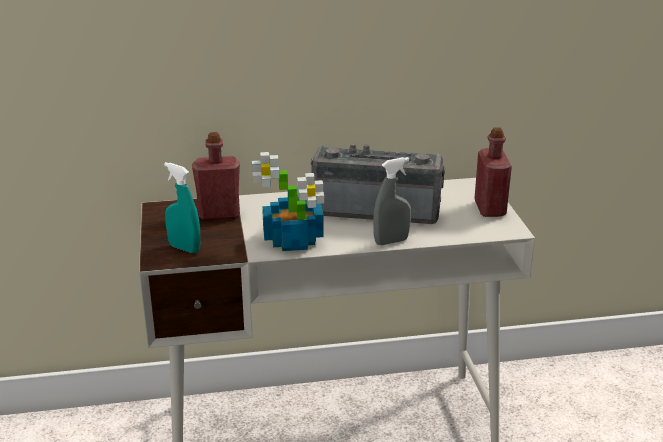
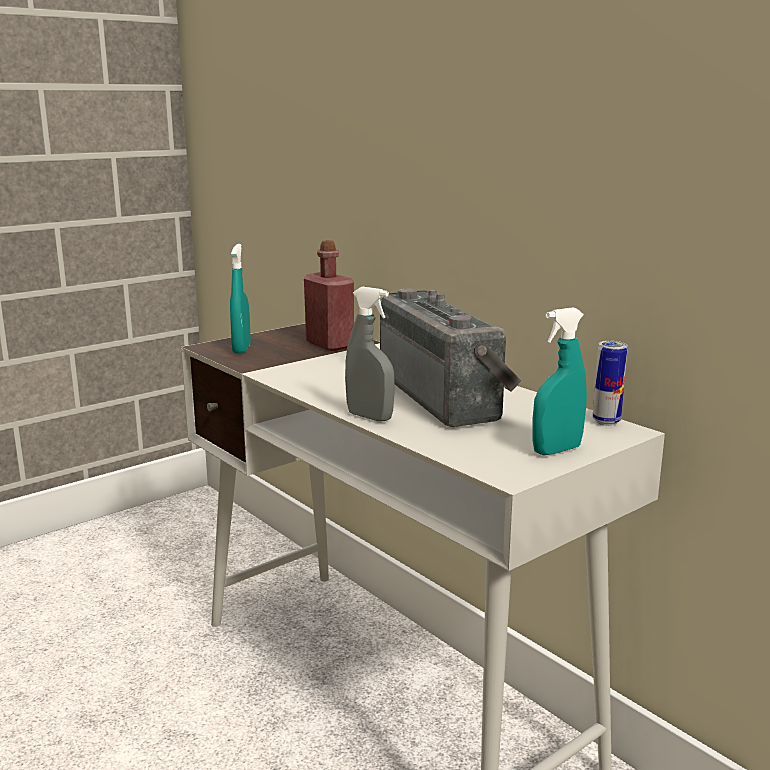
camera: 60 degrees right, 10 degrees down
potted plant [252,152,324,251] -> none
red bottle [474,127,512,217] -> turquoise spray bottle [532,307,587,456]
none -> can [593,341,628,426]

